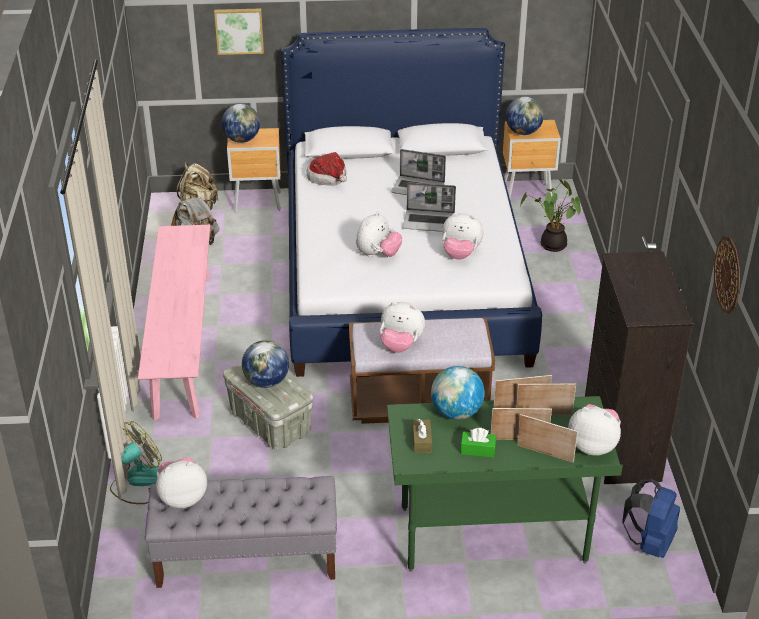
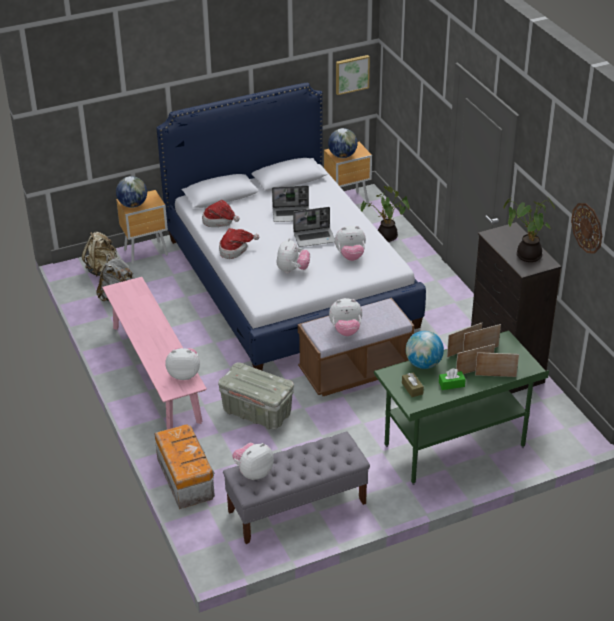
camera: 20 degrees left, 0 degrees up
fan [110,421,162,504] -> storage box [155,424,215,509]
picture [214,8,264,55] -> picture moved to [336,55,370,95]
globe [242,340,289,388] -> none
plush toy [568,404,621,455] -> plush toy moved to [165,348,200,380]
blue backpack [622,478,680,558] -> none
none -> hat [219,228,259,259]
none -> potted plant [503,197,556,262]

